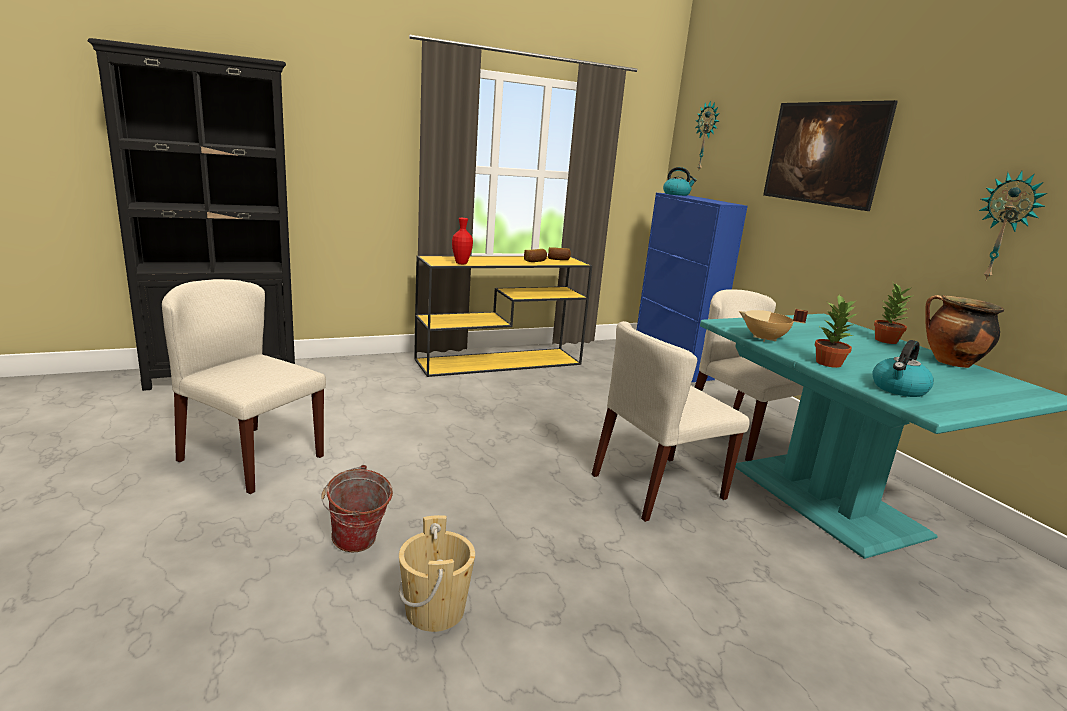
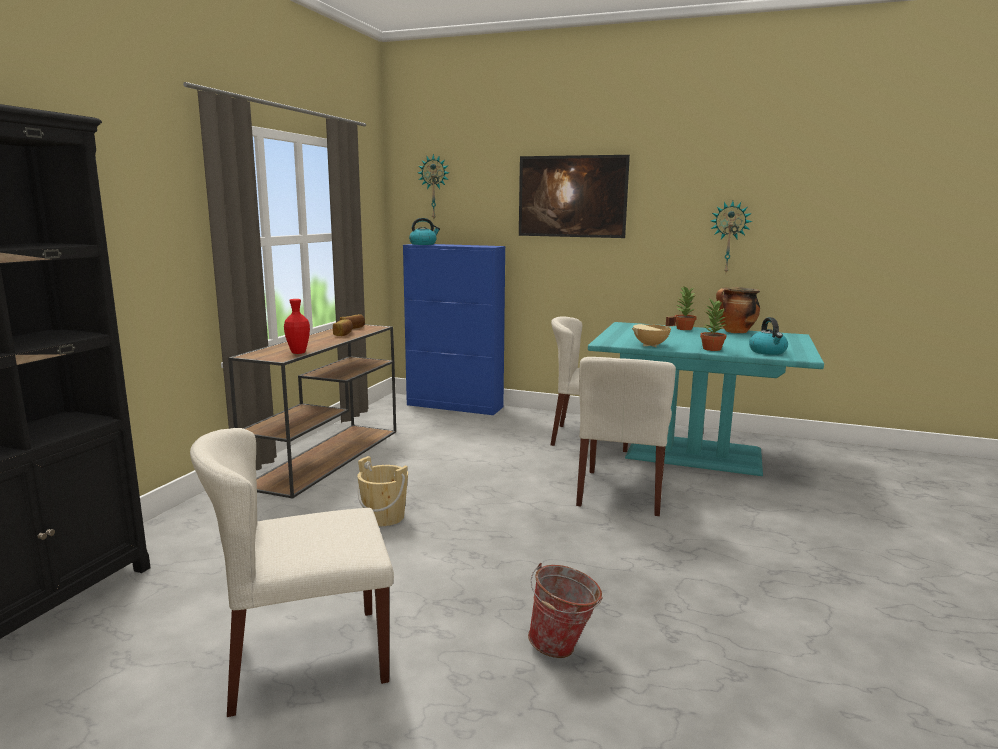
camera: 45 degrees left, 5 degrees down
beige bucket [399,515,475,632] -> beige bucket moved to [357,456,408,526]
yellow console table [414,256,592,377] -> brown console table [228,324,396,499]

